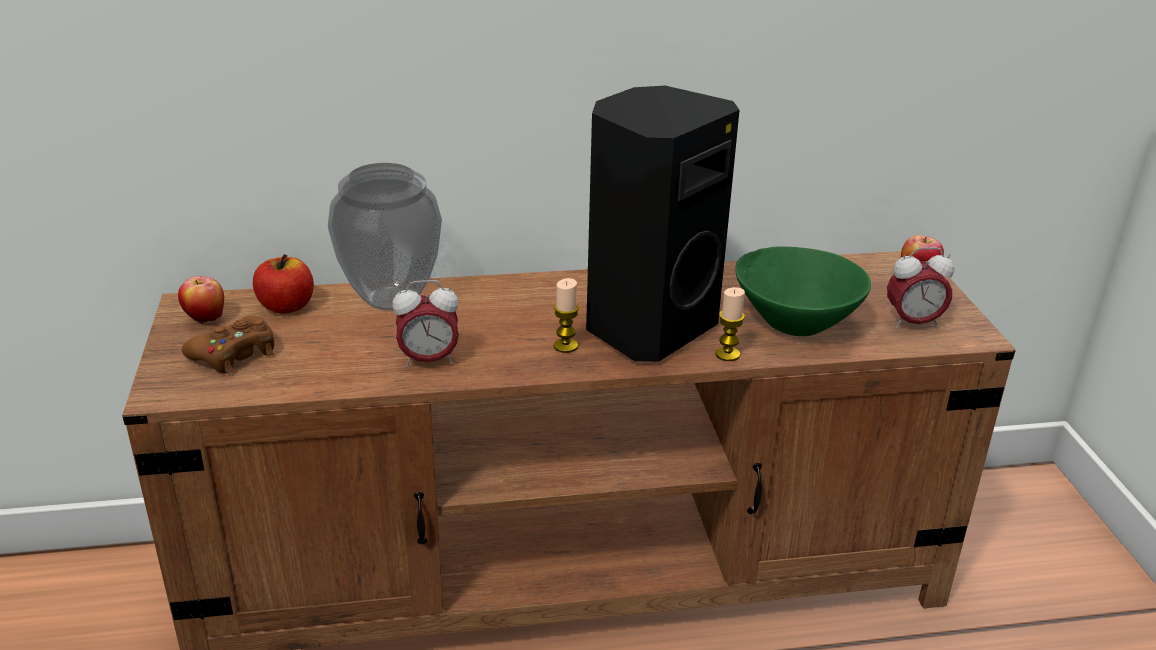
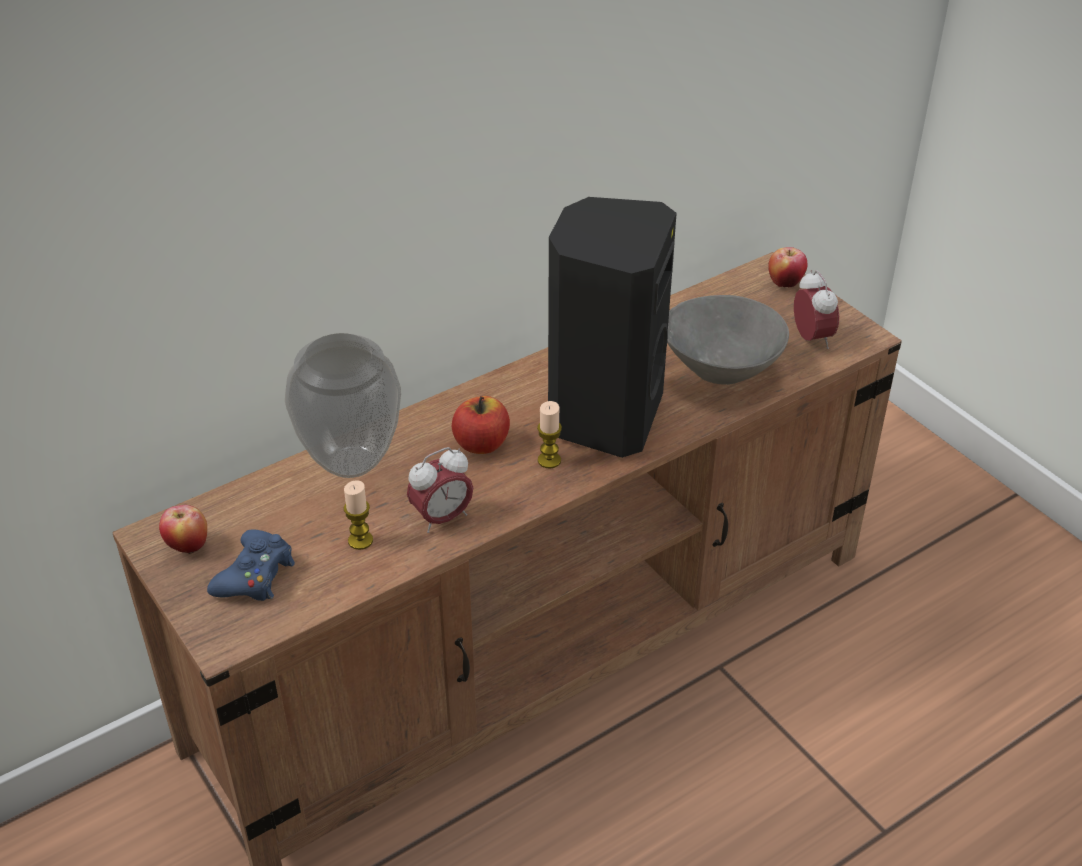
camera: 25 degrees left, 10 degrees up
brown game controller [182,315,274,374] -> blue game controller [207,529,295,601]
apple [253,254,314,314] -> apple moved to [452,396,510,454]
candle [715,287,745,361] -> candle moved to [344,480,373,550]
green bowl [735,246,871,336] -> grey bowl [667,295,789,385]
alarm clock [887,247,954,329] -> alarm clock turned 75 degrees counterclockwise [794,270,839,349]

